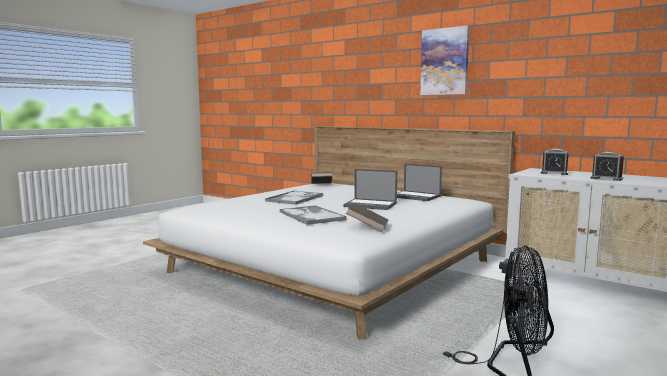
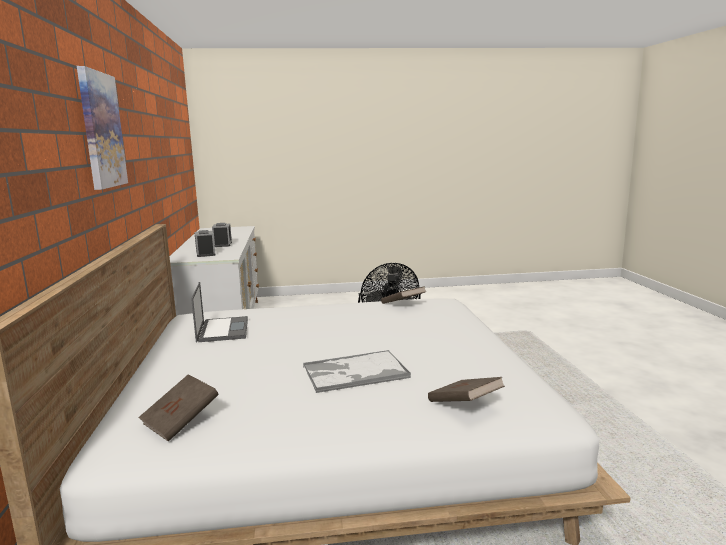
camera: 135 degrees left, 5 degrees up
tray [279,205,347,225] -> none
laptop [343,169,397,210] -> none
none -> brown book [428,377,505,402]

